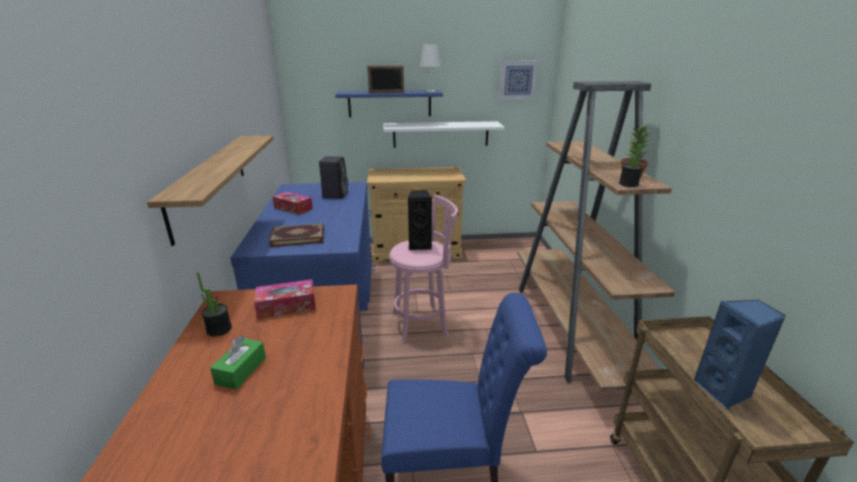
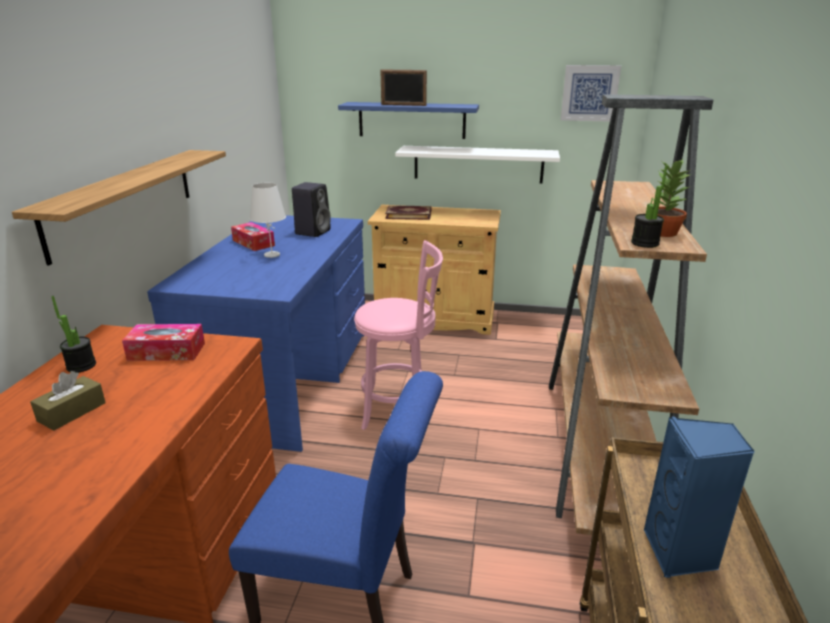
camera: 15 degrees right, 0 degrees up
green tissue box [210,335,266,390] -> brown tissue box [30,371,106,430]
book [269,223,324,247] -> book moved to [385,205,431,220]
black speaker [408,190,432,250] -> none
white table lamp [420,44,441,92] -> white table lamp moved to [250,183,286,258]

